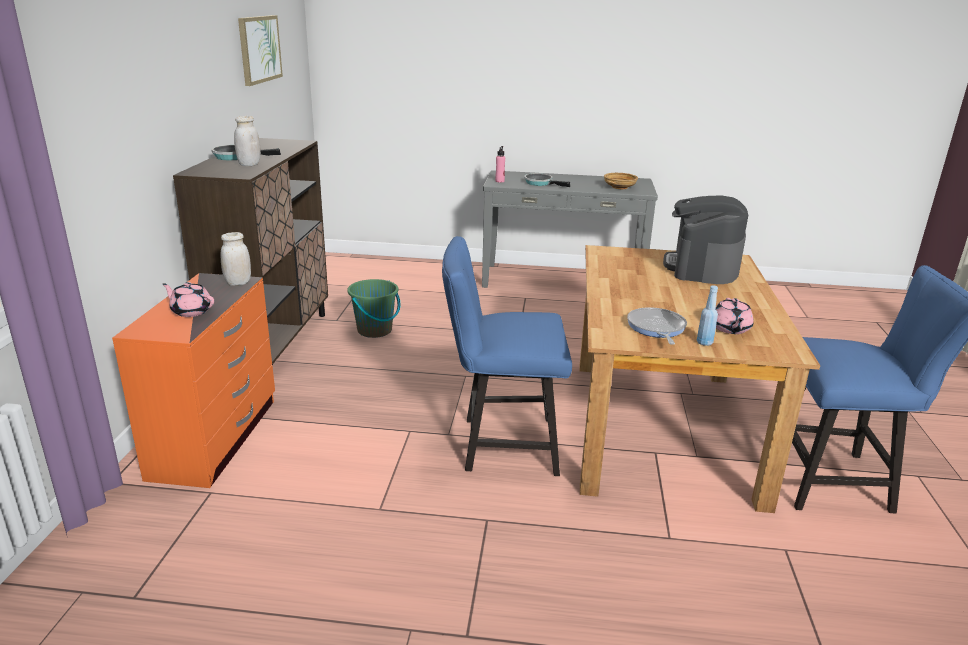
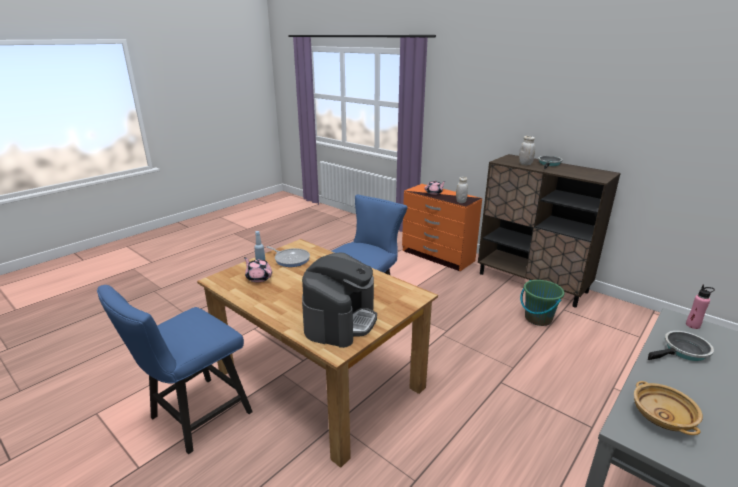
camera: 125 degrees right, 0 degrees up
picture [238,15,283,86] -> none
coffee machine [663,195,748,284] -> coffee machine turned 60 degrees clockwise [302,253,377,348]

